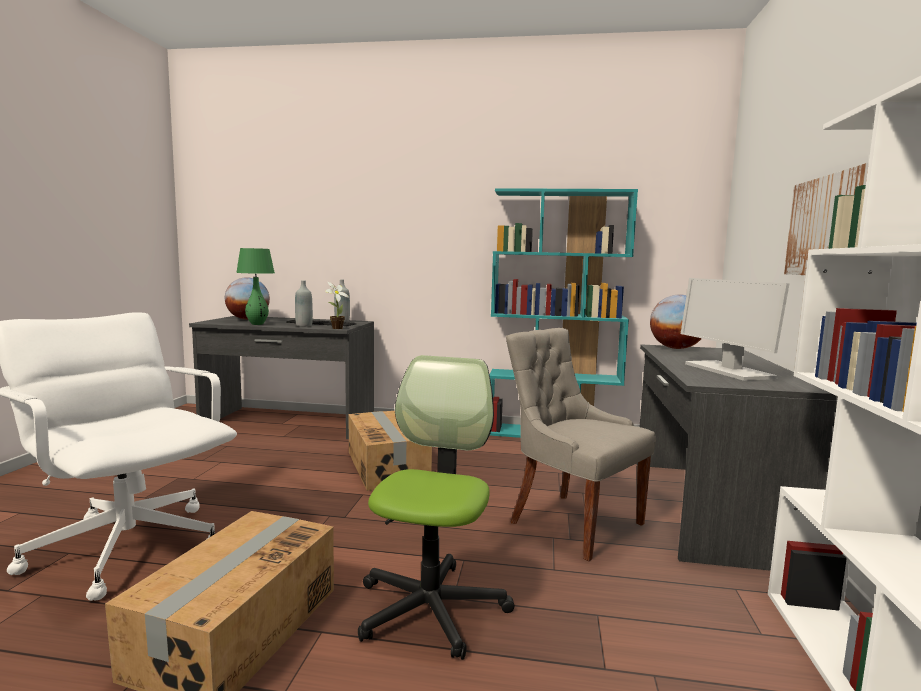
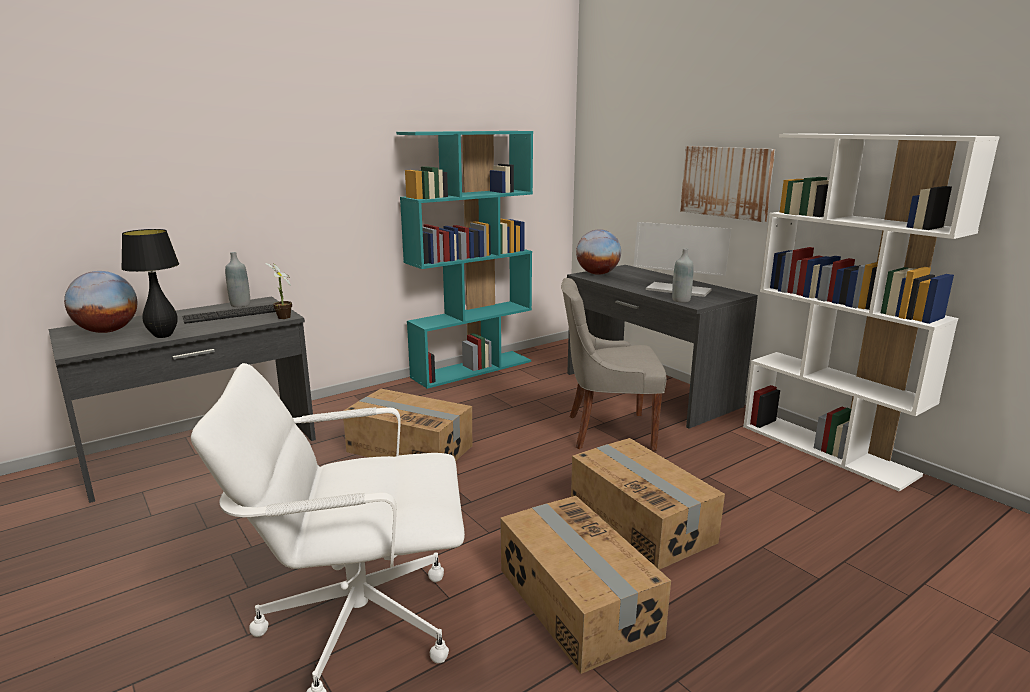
camera: 45 degrees left, 10 degrees up
green table lamp [236,248,275,325] -> black table lamp [121,229,179,338]
grey bottle [295,280,313,327] -> grey bottle moved to [672,248,694,302]
office chair [358,355,515,660] -> cardboard box [571,438,725,570]

